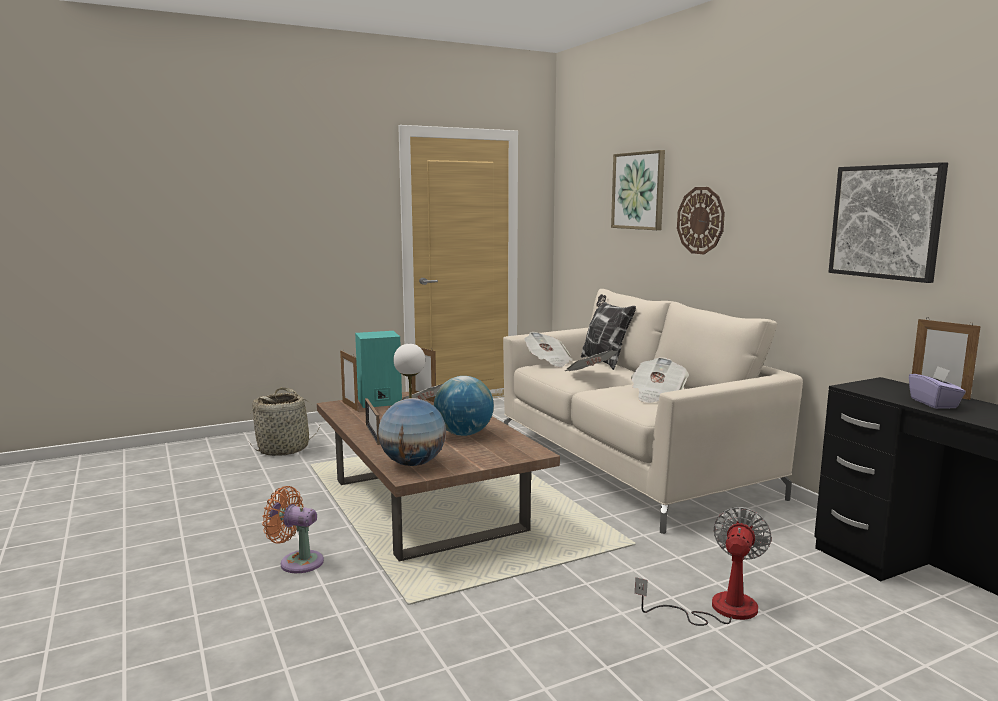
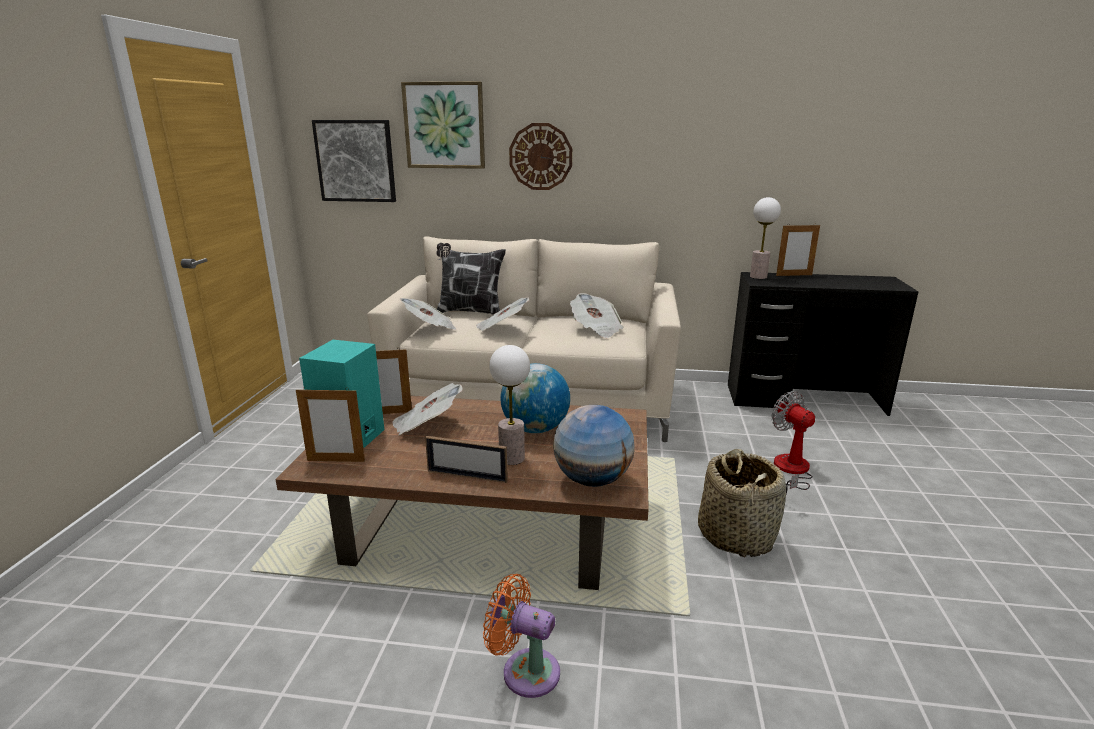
camera: 55 degrees left, 10 degrees up
basket [249,387,320,456] -> basket moved to [698,449,786,557]
orange fan [262,486,324,573] -> orange fan turned 60 degrees clockwise [483,574,560,698]
picture [829,162,948,283] -> picture moved to [312,120,396,202]
purple tissue box [909,366,966,409] -> none
none -> table lamp [750,197,781,279]

